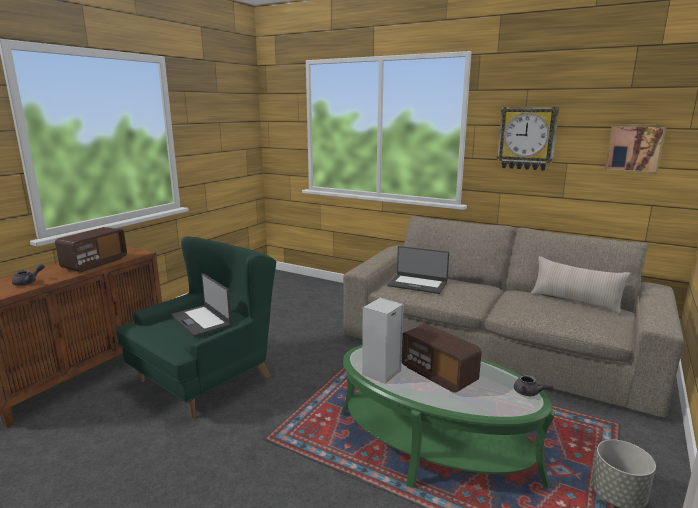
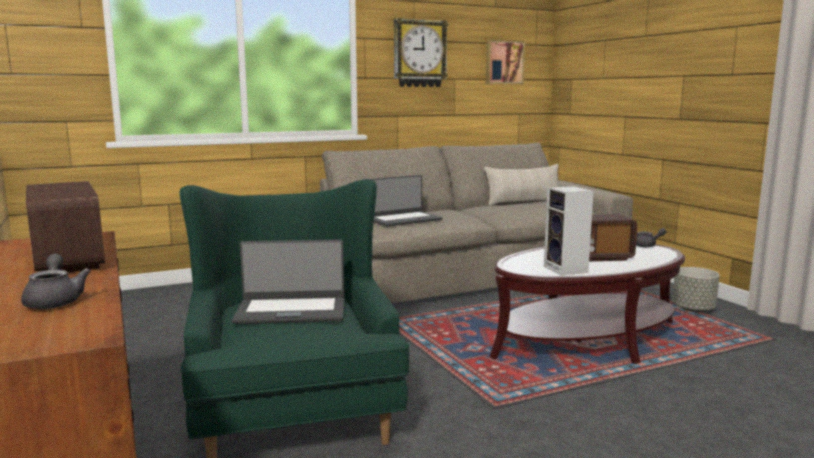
camera: 55 degrees left, 5 degrees down
green coffee table [341,345,555,488] -> brown coffee table [489,244,685,364]

